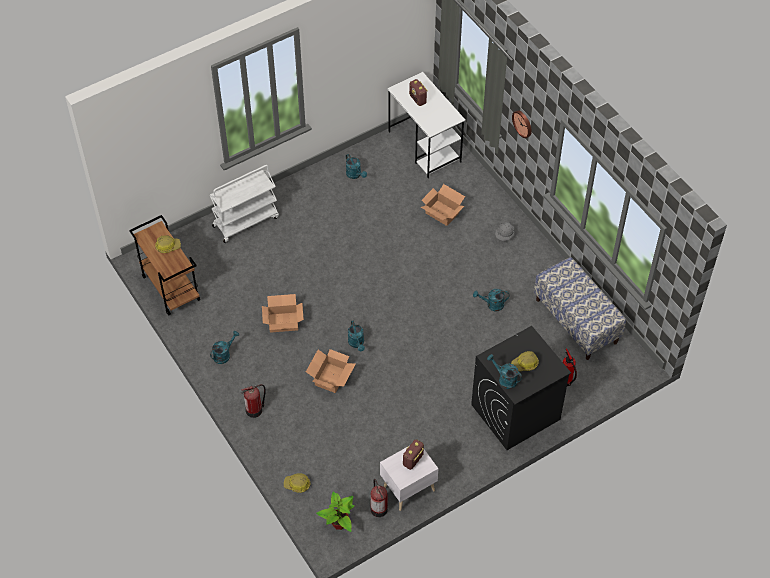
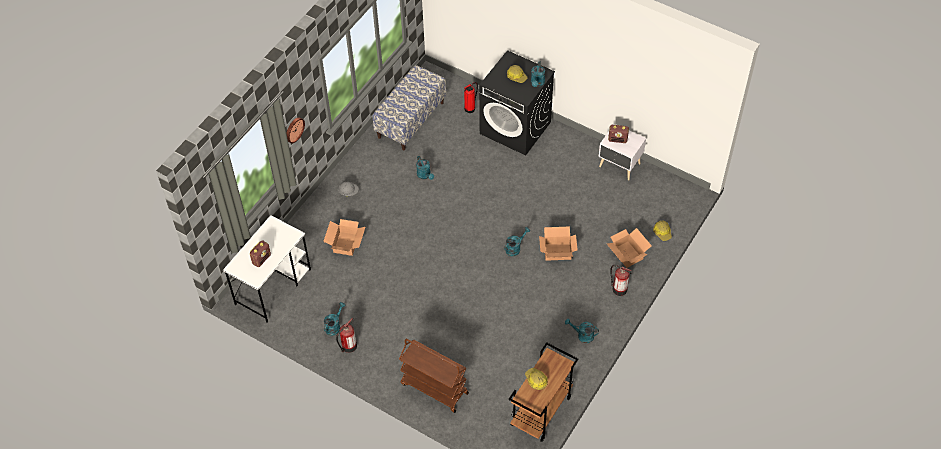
camera: 115 degrees left, 0 degrees up
white cart [210,165,279,243] -> brown cart [399,339,469,413]
cardboard box [262,294,304,333] -> cardboard box moved to [607,228,652,268]
potted plant [316,492,355,532] -> none
fire extinguisher [370,479,388,517] -> fire extinguisher moved to [336,318,357,353]

